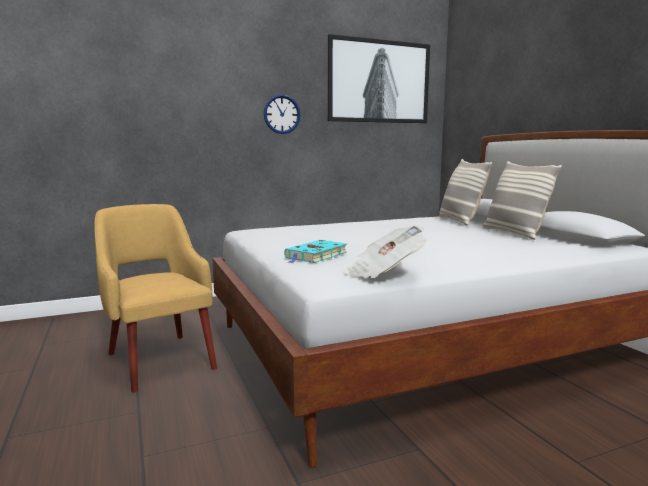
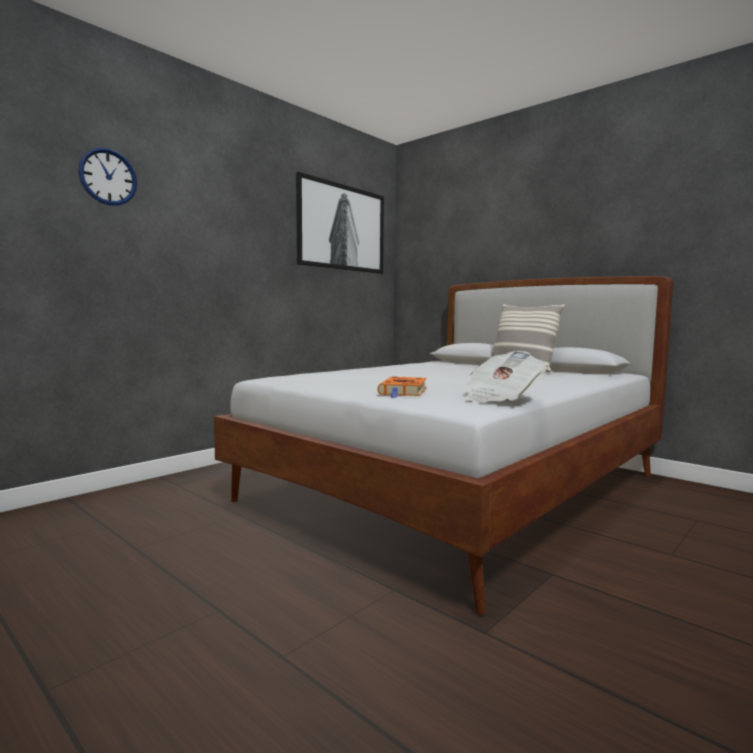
camera: 25 degrees left, 5 degrees down
yellow armchair [94,204,217,393] -> none
wall clock [264,95,300,134] -> wall clock moved to [78,148,137,206]
turquoise book [284,240,347,263] -> orange book [377,376,427,398]
pillow [439,159,492,226] -> none

